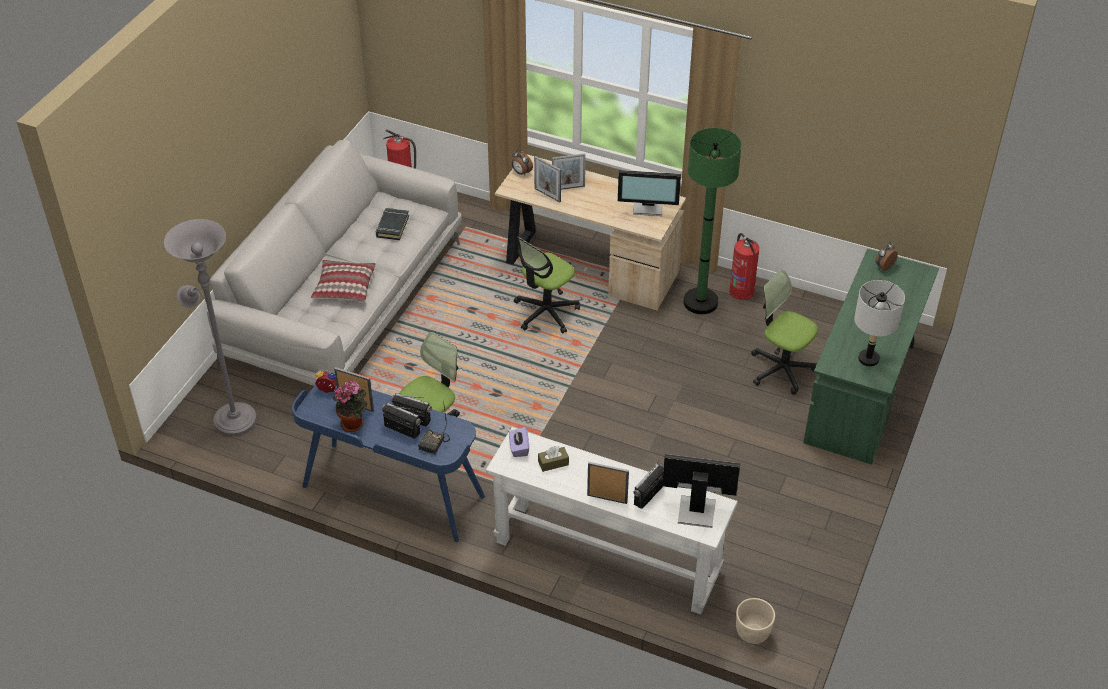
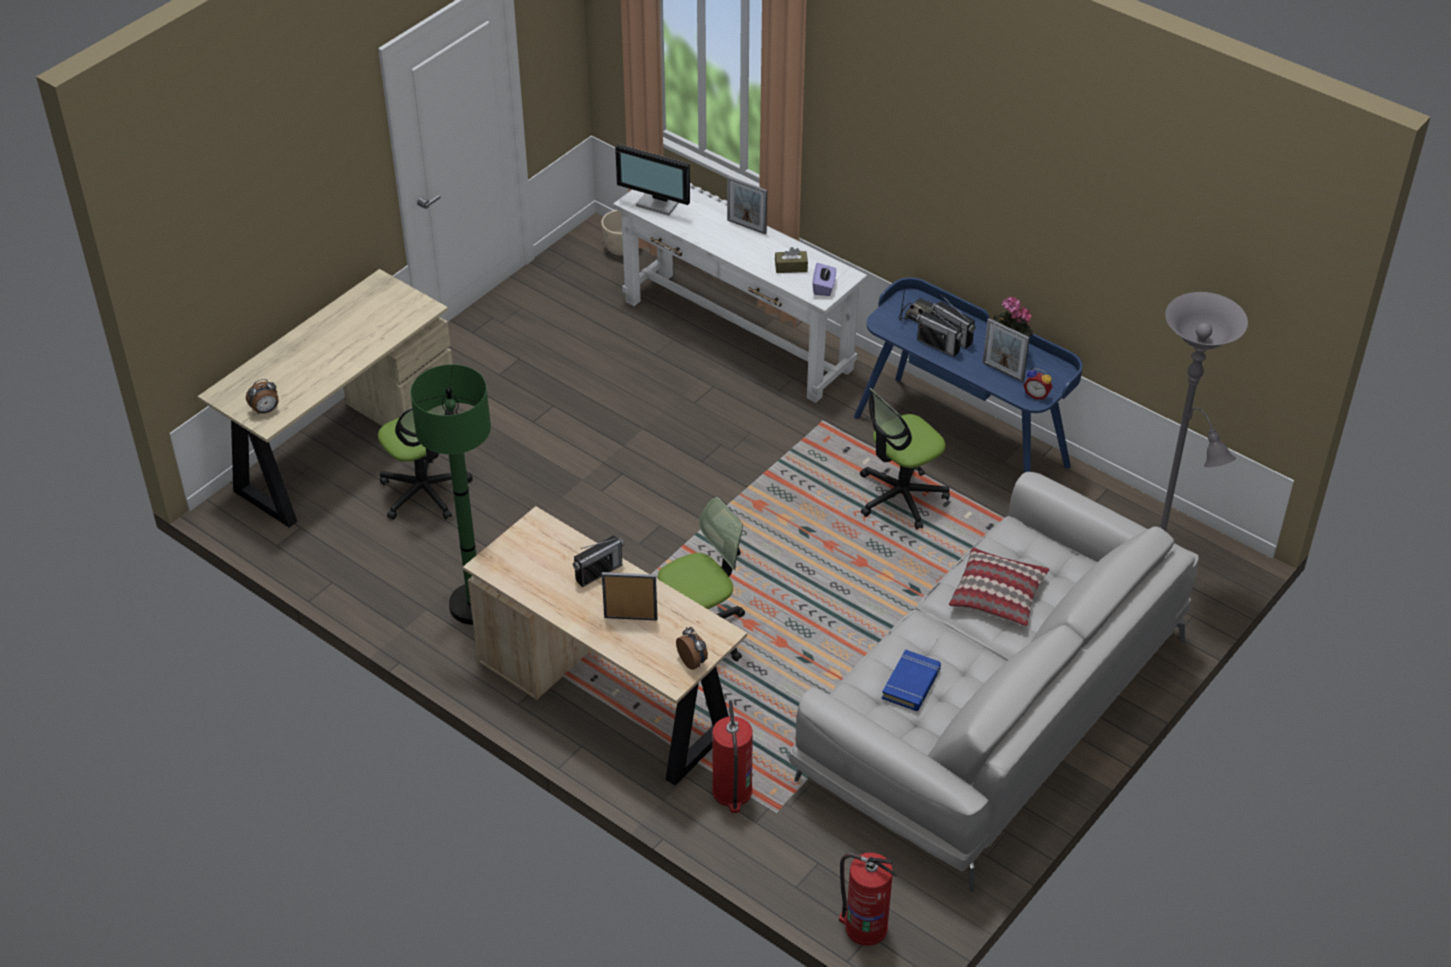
camera: 165 degrees left, 0 degrees up
black book [376,208,409,240] -> blue book [882,649,941,711]
picture frame [534,156,561,202] -> none
monitor [618,170,681,216] -> none
radio [633,462,664,509] -> radio moved to [573,536,624,587]
fire extinguisher [729,233,759,300] -> fire extinguisher moved to [712,700,753,813]
green desk [803,249,939,465] -> beige desk [198,269,457,528]
grey table lamp [854,280,905,367] -> none

